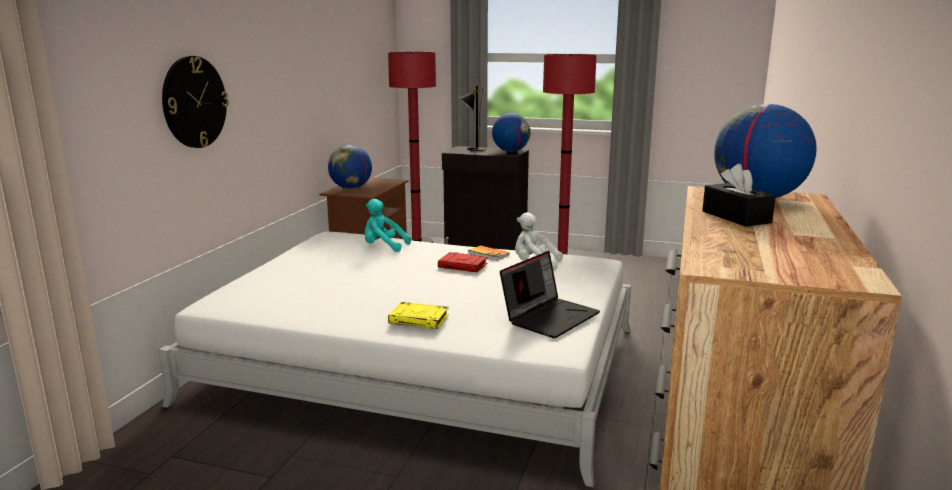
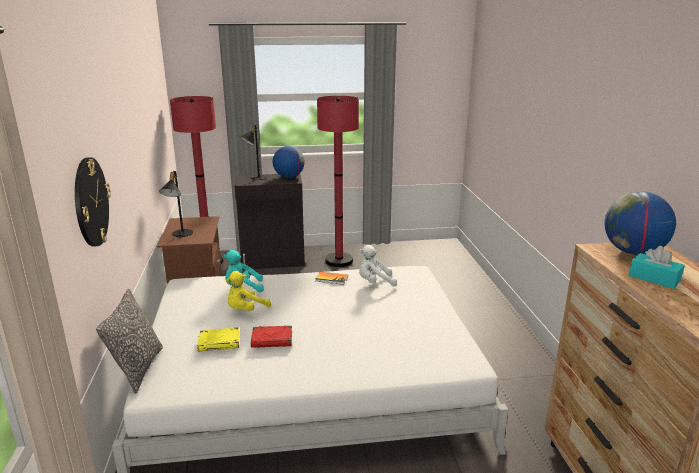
camera: 25 degrees left, 5 degrees up
globe [328,145,372,189] -> black table lamp [159,171,193,237]
yellow book [388,302,449,329] -> yellow book moved to [197,327,239,351]
red book [438,252,488,272] -> red book moved to [251,325,292,348]
laptop [500,251,600,338] -> none
black tissue box [702,164,776,227] -> turquoise tissue box [629,246,685,289]
none -> pillow [96,289,163,394]
none -> yellow plush toy [226,271,271,311]

